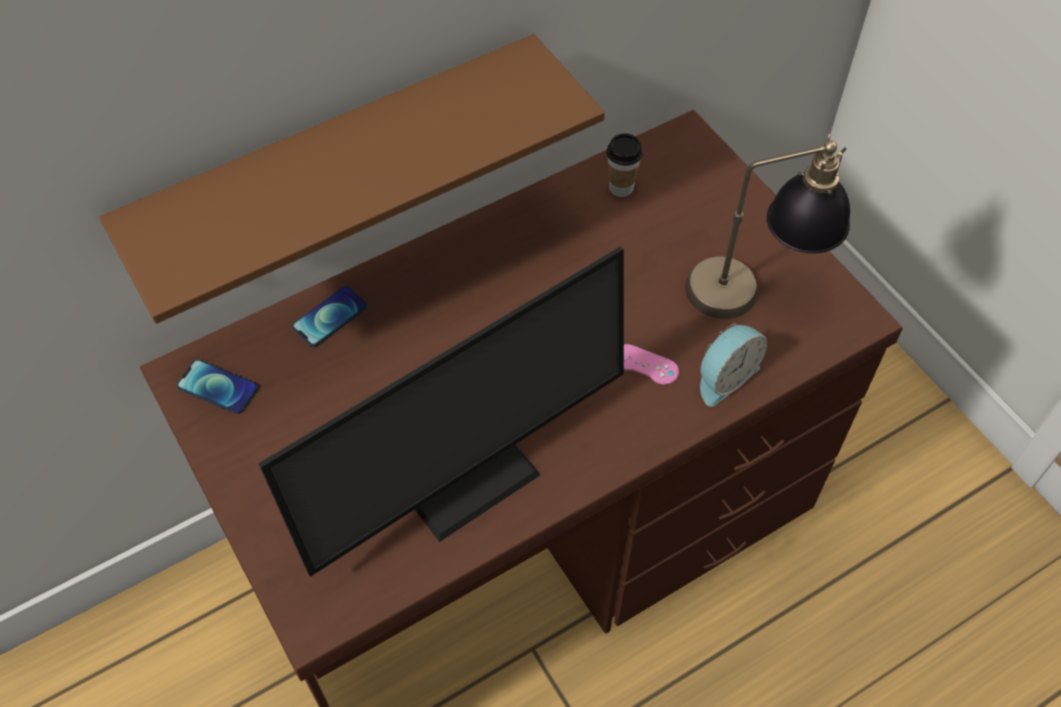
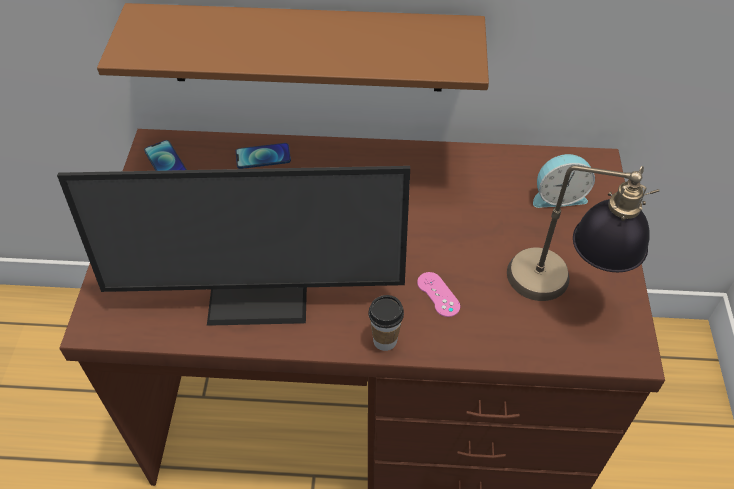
camera: 35 degrees right, 5 degrees down
cup [607,133,643,197] -> cup moved to [368,295,404,351]
alarm clock [700,323,767,407] -> alarm clock moved to [533,154,595,208]

